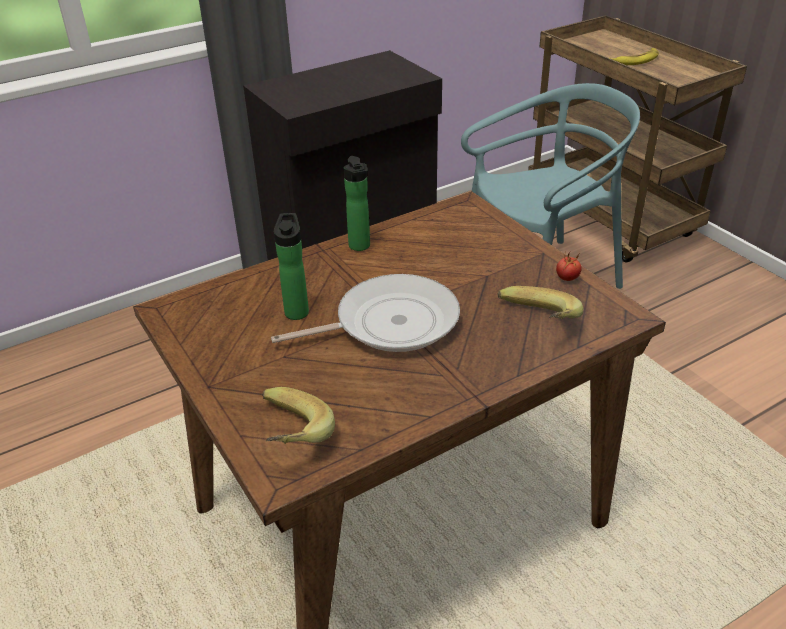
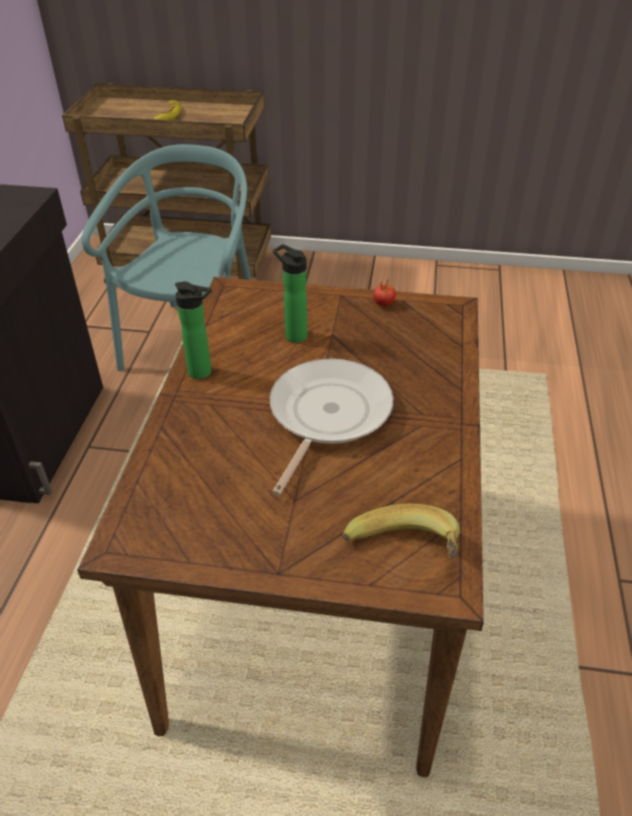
camera: 50 degrees left, 5 degrees up
bottle [274,213,309,320] -> bottle moved to [273,244,308,343]
banana [498,286,583,319] -> none

